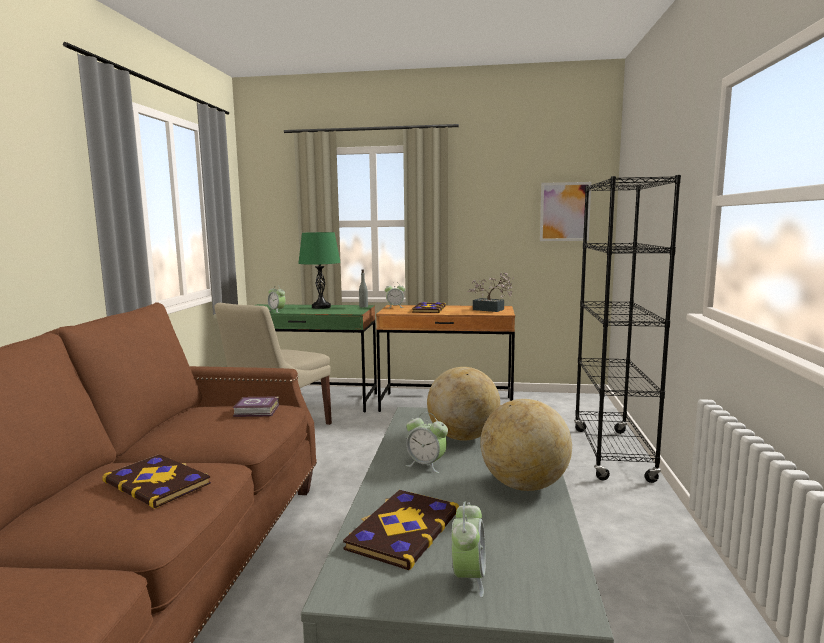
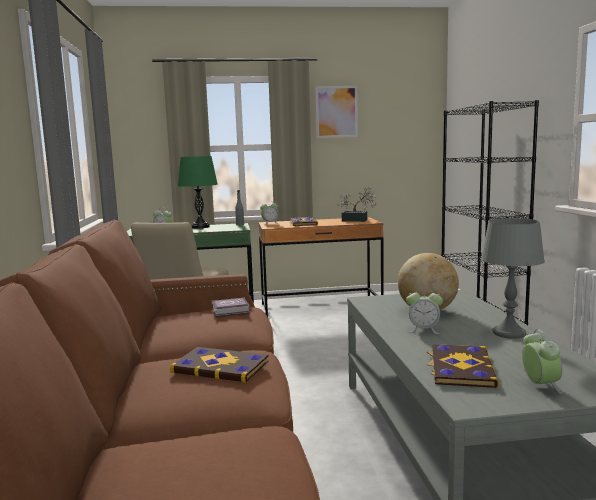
camera: 15 degrees left, 0 degrees up
globe [480,399,572,491] -> grey table lamp [481,218,545,339]
picture [540,182,591,241] -> picture moved to [316,86,358,138]

